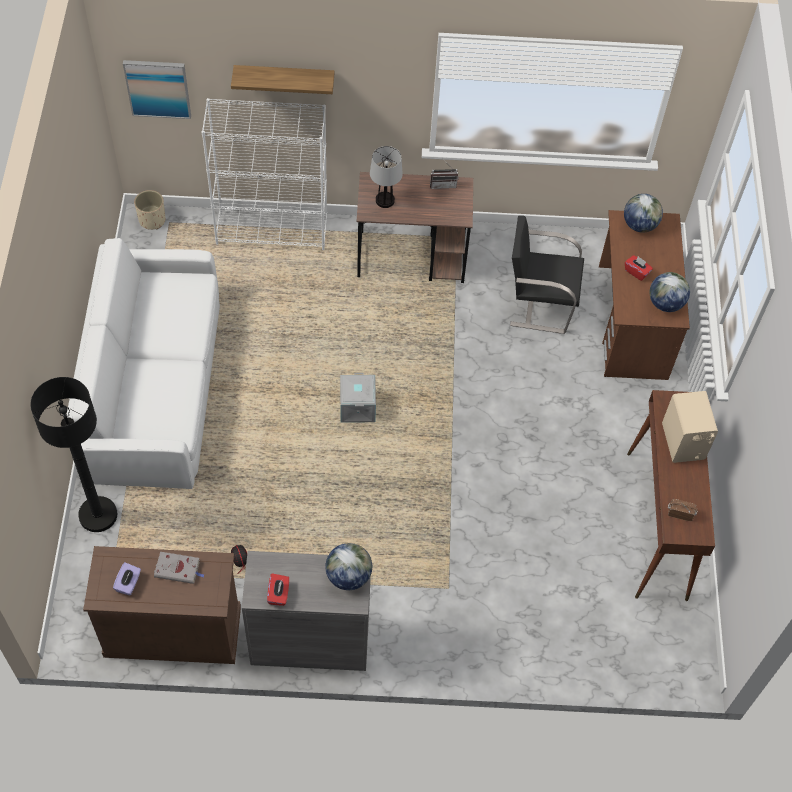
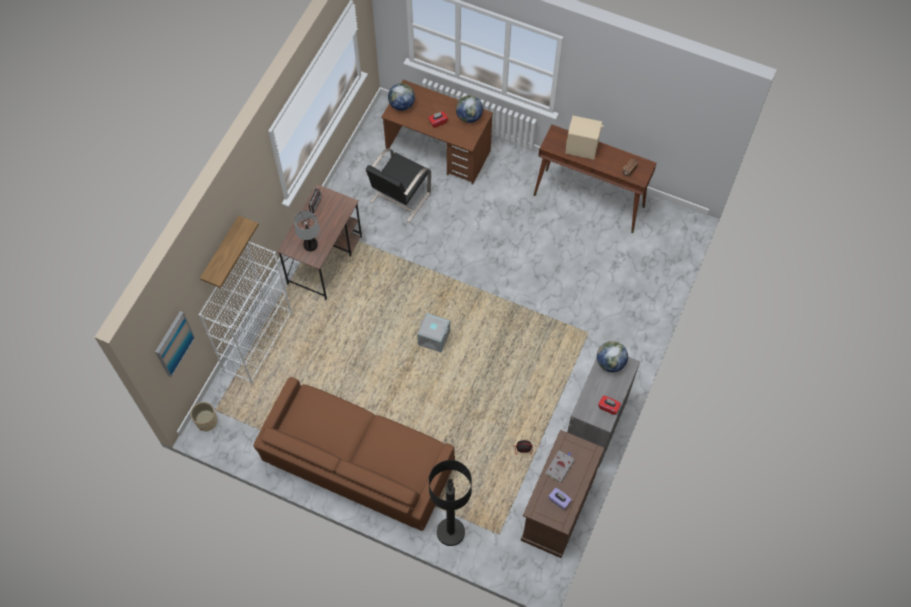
camera: 65 degrees left, 5 degrees up
white sofa [67,238,220,489] -> brown sofa [253,377,455,531]

